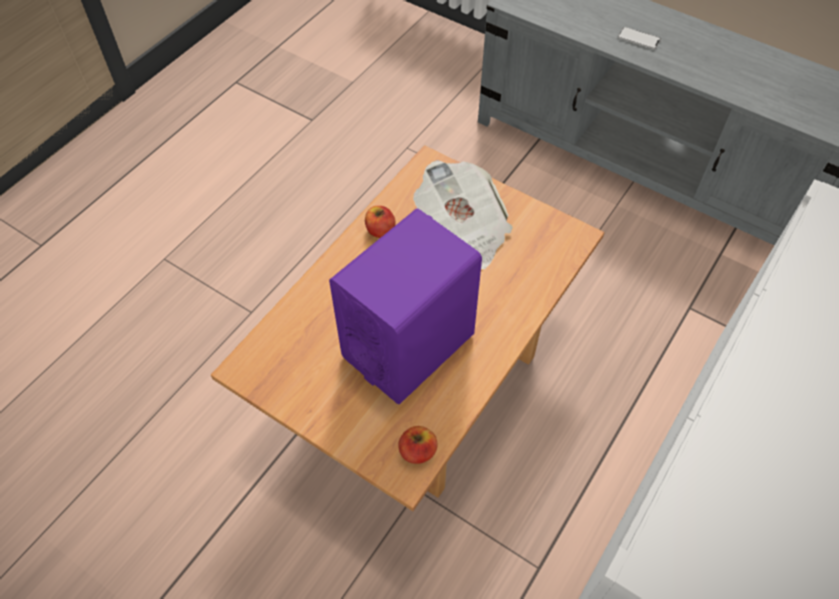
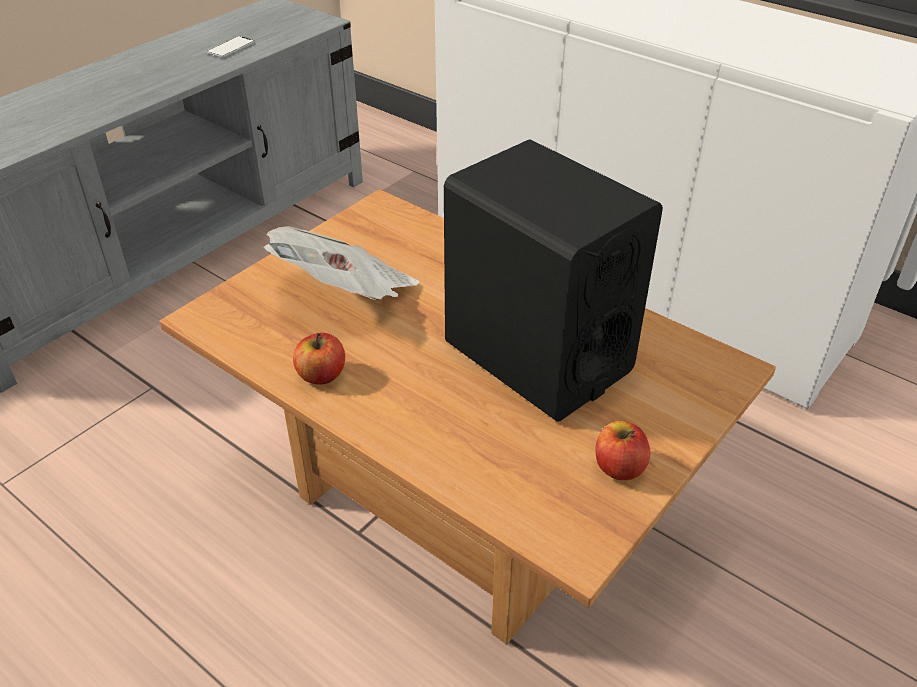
camera: 85 degrees left, 15 degrees down
purple speaker [329,209,482,404] -> black speaker [444,140,663,422]
apple [398,426,437,464] -> apple moved to [596,421,650,480]
phone [617,27,661,50] -> phone moved to [206,36,255,58]

